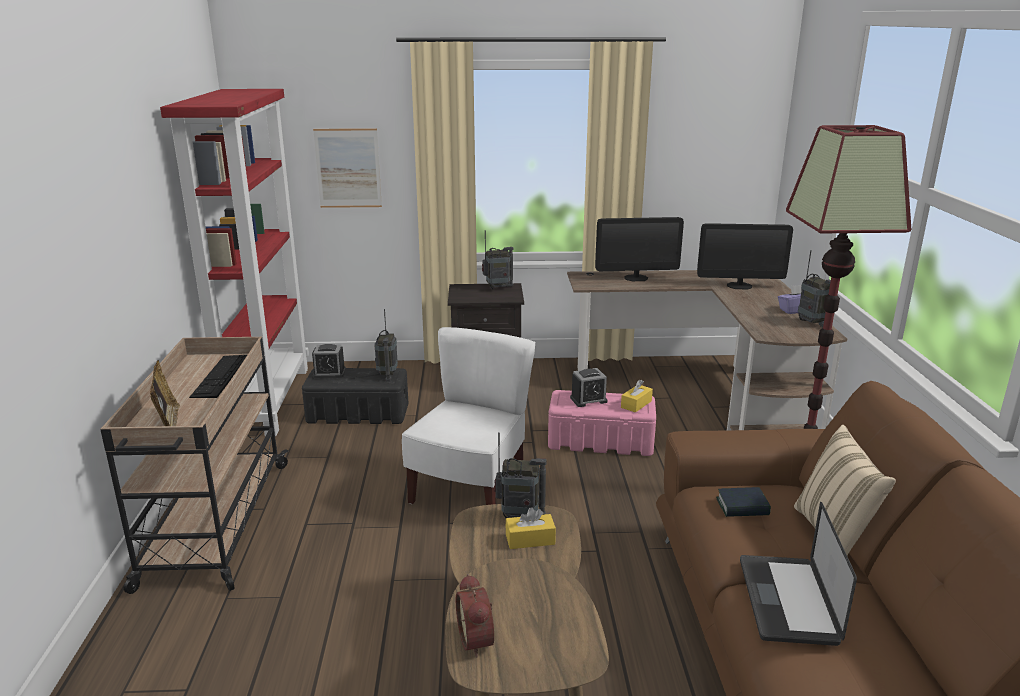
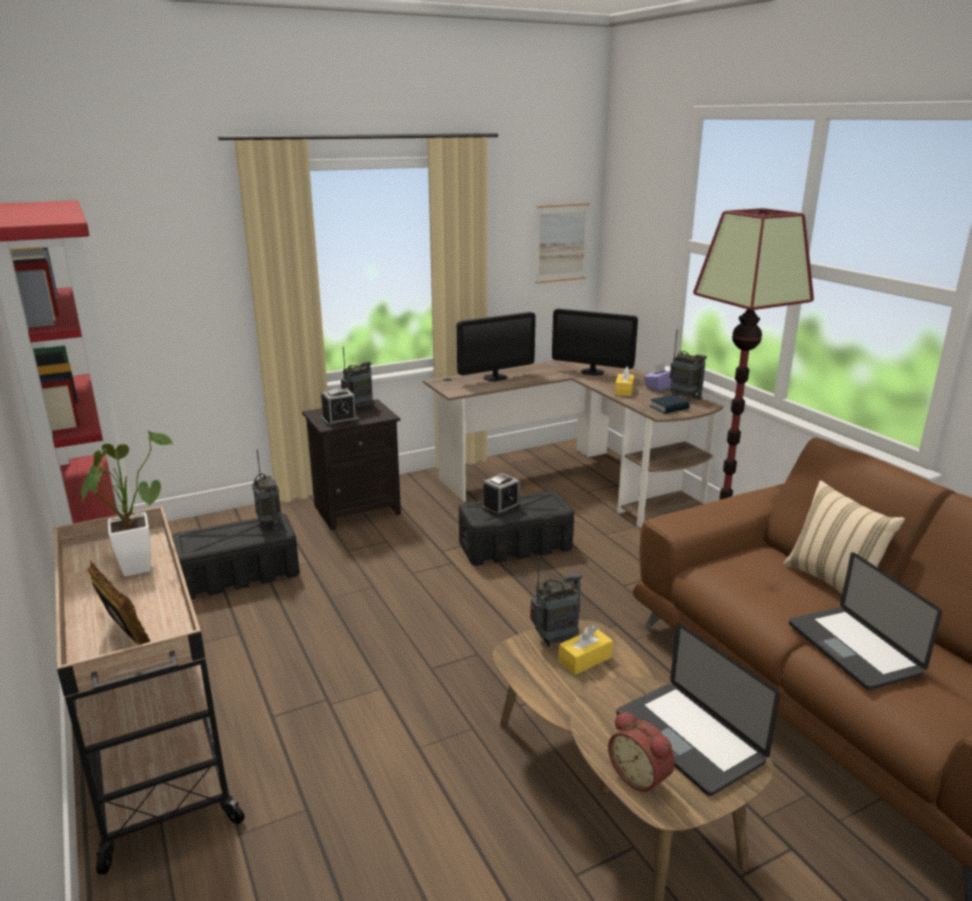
camera: 25 degrees left, 0 degrees up
keyboard [189,355,247,398] -> potted plant [81,430,174,577]
alarm clock [312,344,346,378] -> alarm clock moved to [321,388,358,426]
picture [313,128,382,208] -> picture moved to [535,203,589,284]
white chair [402,327,535,505] -> none
pink storage box [548,390,656,456] -> black storage box [459,491,574,566]
yellow tissue box [621,380,653,413] -> yellow tissue box moved to [615,367,634,396]
monitor [697,223,793,289] -> monitor turned 45 degrees clockwise [552,309,638,376]
book [716,487,771,517] -> book moved to [649,395,690,414]
none -> laptop [616,623,780,796]

